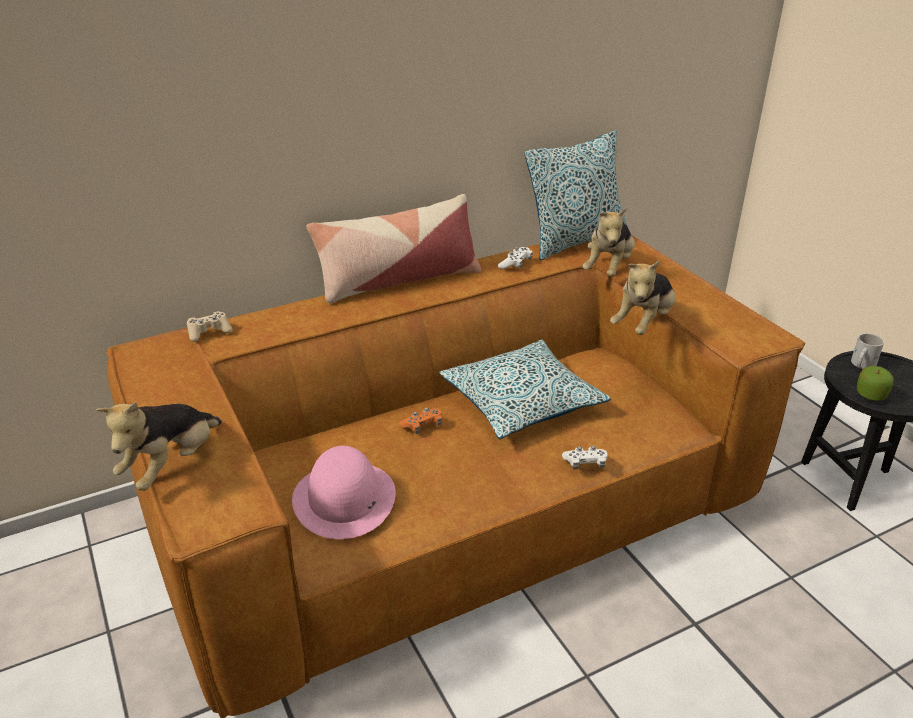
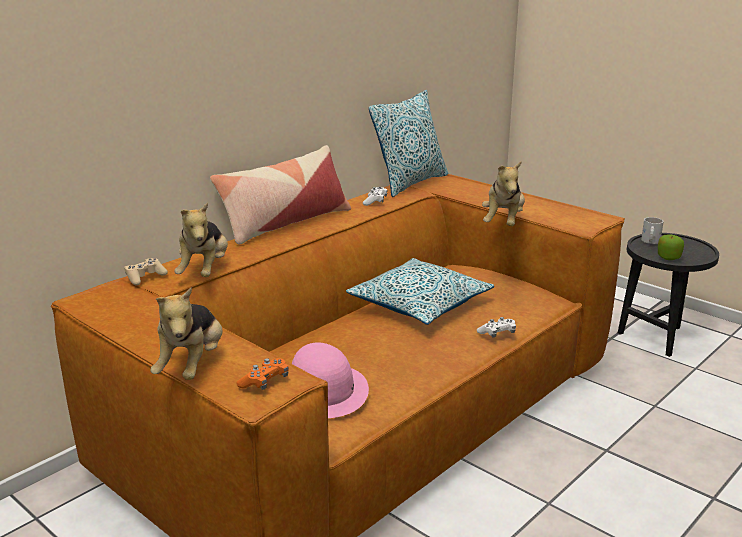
camera: 20 degrees left, 10 degrees down
orange game controller [399,407,442,434] -> orange game controller moved to [236,358,289,390]
plush toy [583,207,635,277] -> plush toy moved to [175,202,228,277]

